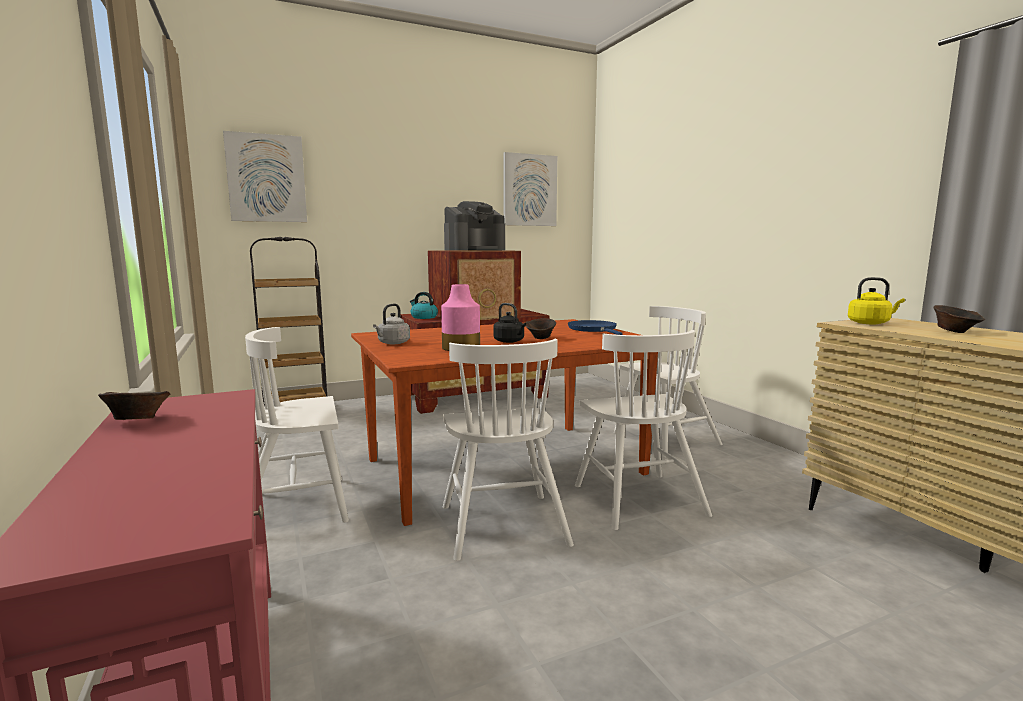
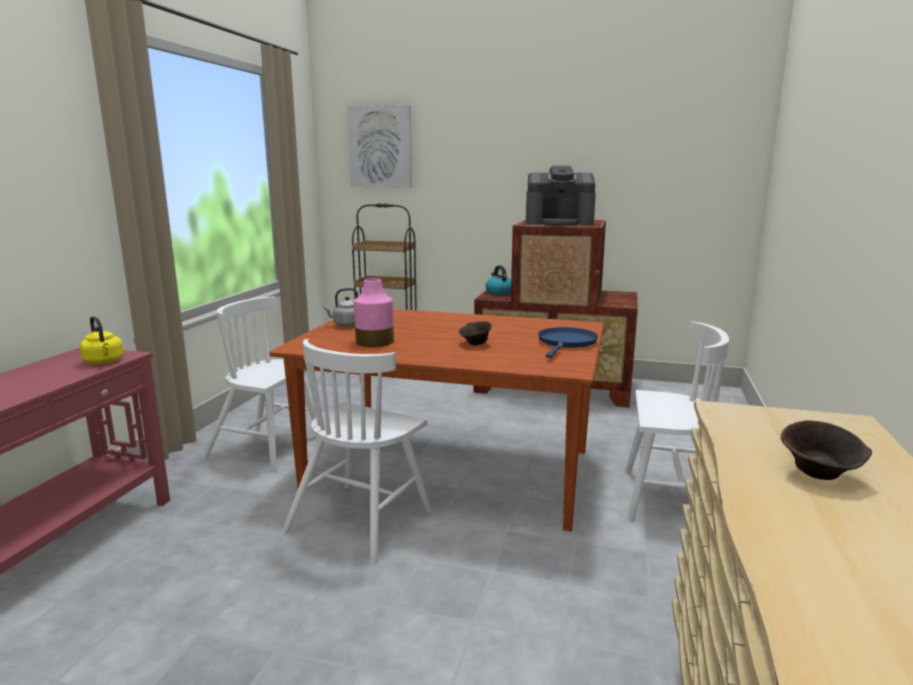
camera: 40 degrees right, 5 degrees up
brown bowl [98,391,170,420] -> none
black kettle [493,303,526,343] -> none
picture [503,152,557,226] -> none
white chair [575,330,712,530] -> none
yellow kettle [848,277,905,324] -> yellow kettle moved to [80,316,124,364]

